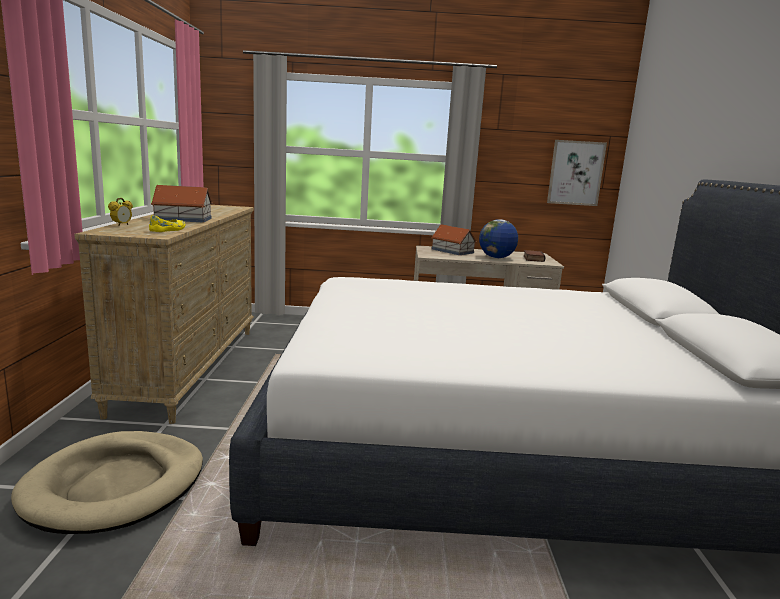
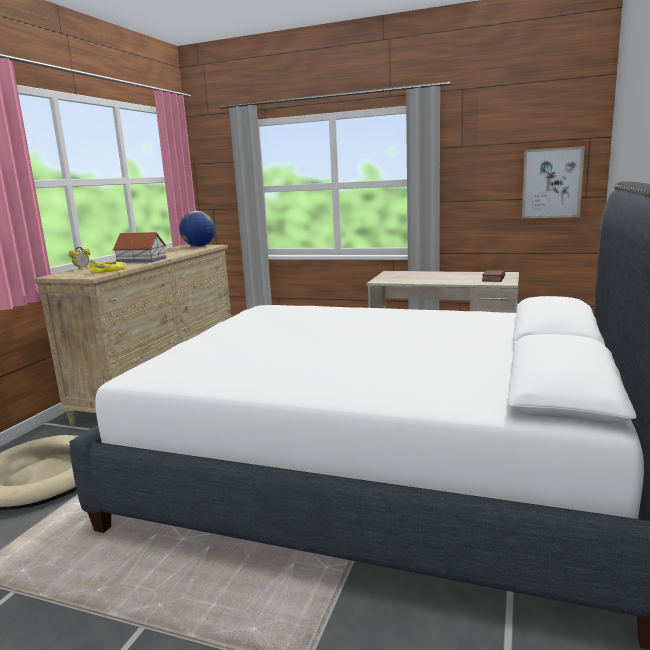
camera: 20 degrees right, 0 degrees up
toy house [431,224,477,255] -> none
globe [479,219,518,258] -> globe moved to [179,211,215,246]

